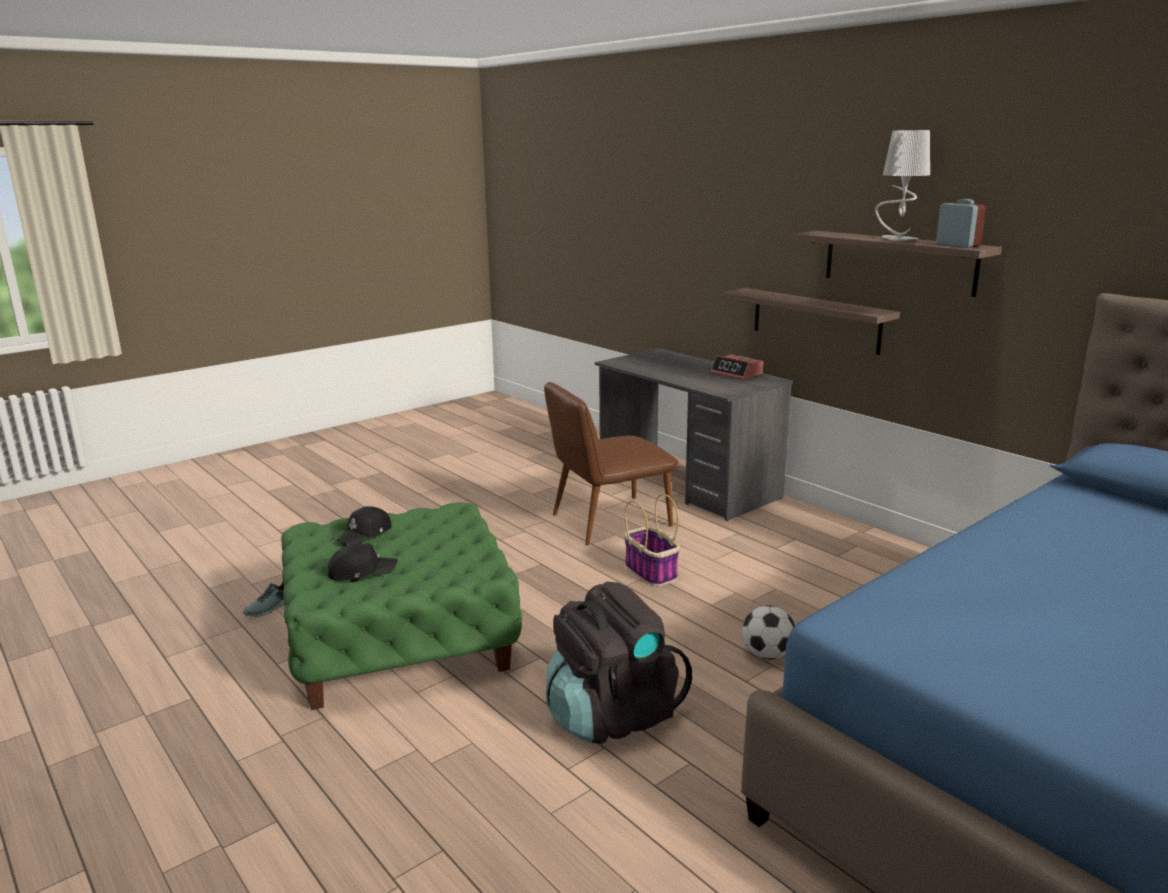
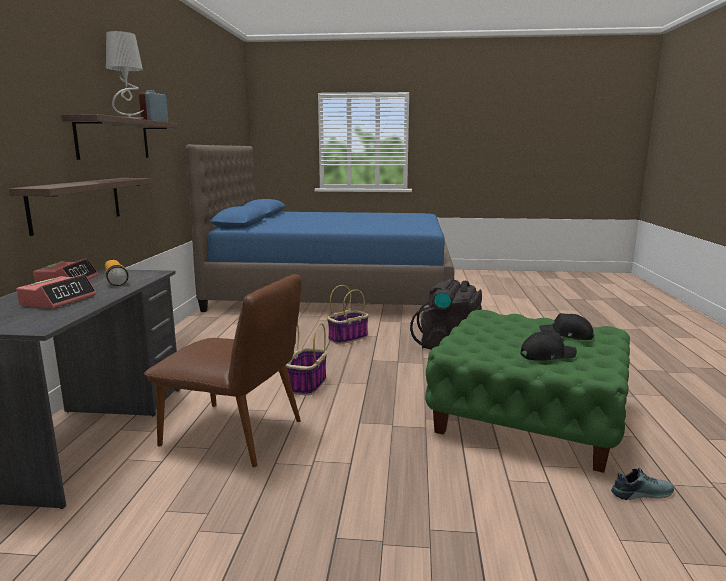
camera: 135 degrees left, 5 degrees down
football [742,605,795,659] -> basket [327,285,369,344]
none -> alarm clock [16,274,96,309]
none -> flashlight [105,260,129,286]

